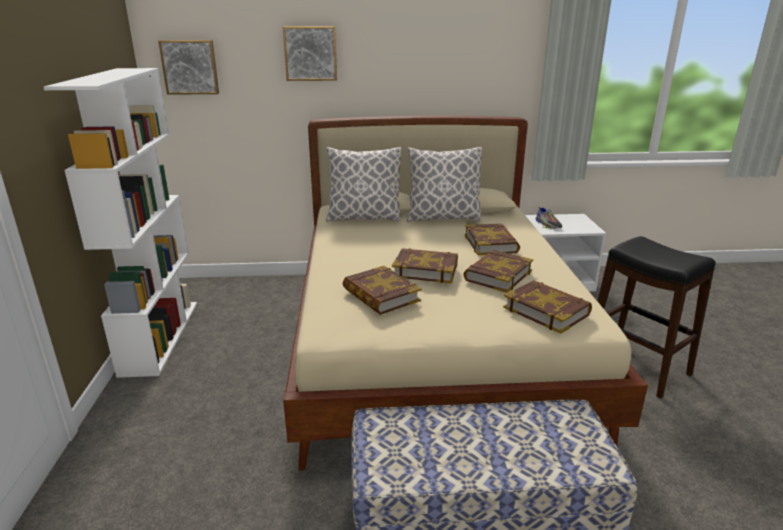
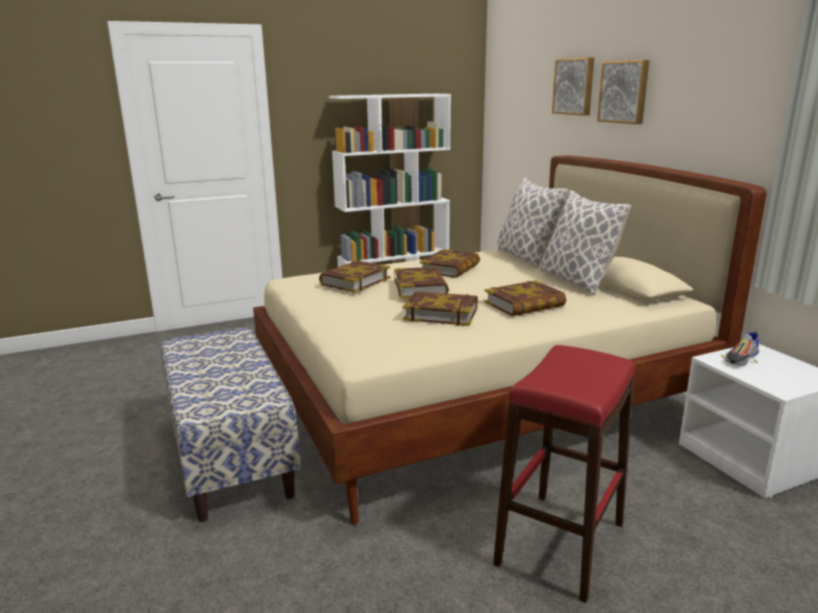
camera: 70 degrees right, 5 degrees down
picture [158,40,219,95] -> picture moved to [597,60,649,124]
book [503,280,592,334] -> book moved to [420,249,480,278]
black stool [598,236,716,399] -> red stool [493,345,635,603]

